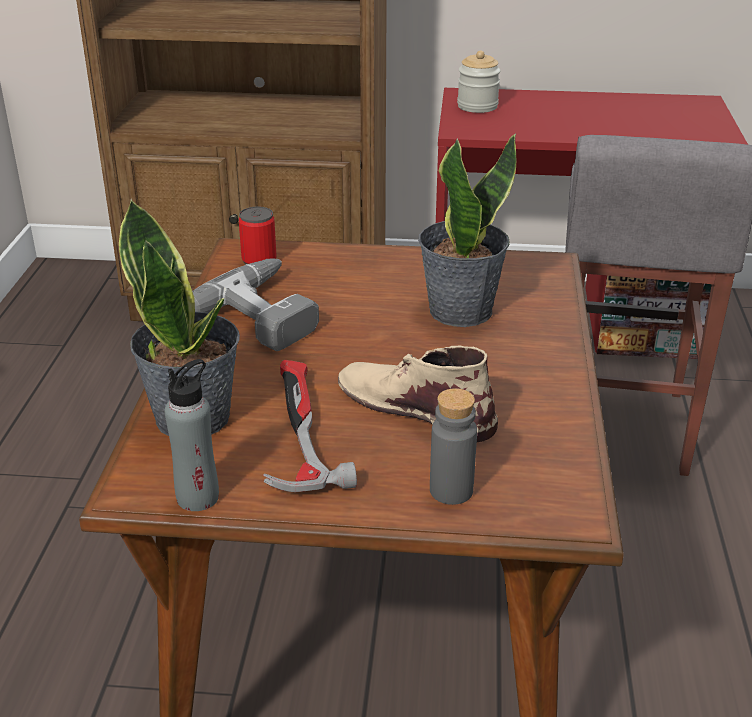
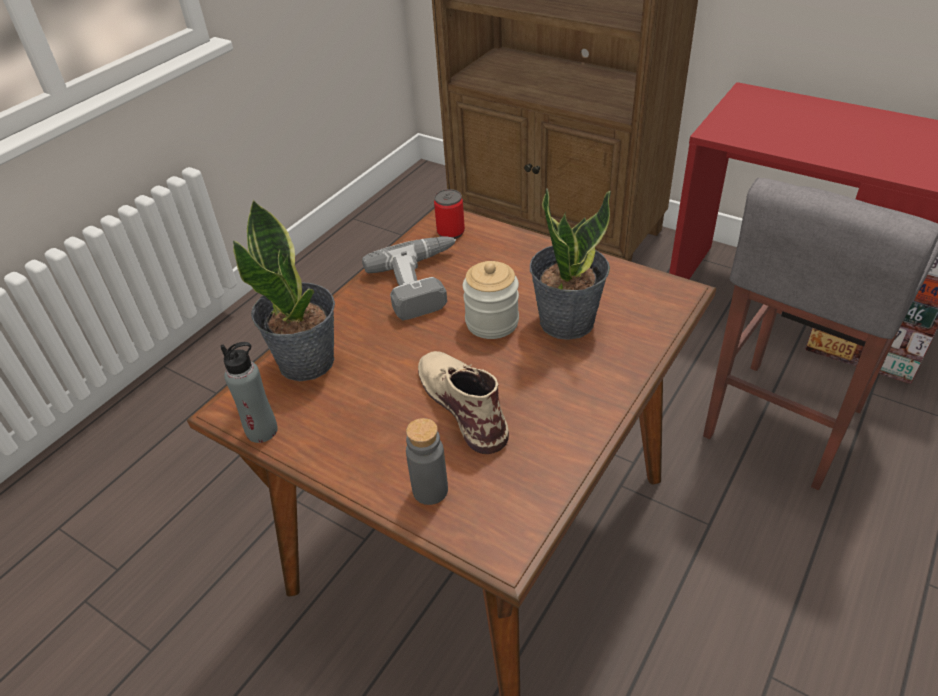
camera: 30 degrees right, 10 degrees up
hammer [263,360,357,492] -> none
jar [457,51,501,113] -> jar moved to [463,261,519,339]

